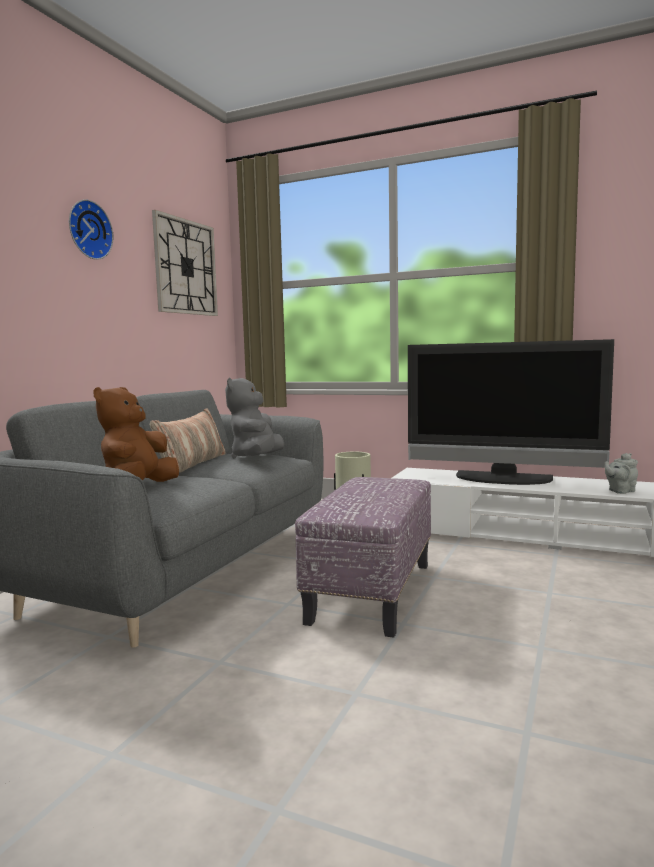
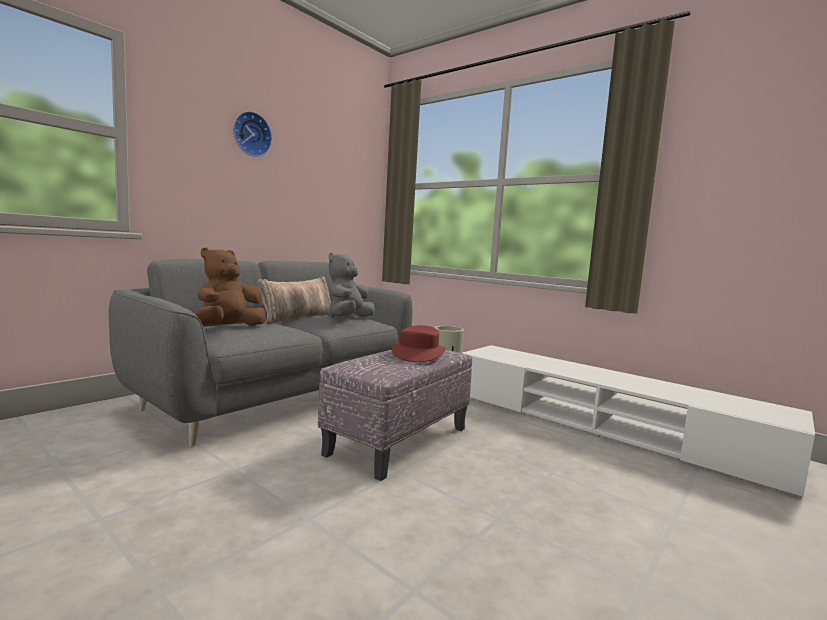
camera: 15 degrees right, 0 degrees up
wall clock [152,210,218,316] -> none
television [408,339,614,485] -> none
grey teapot [605,453,638,494] -> none
none -> red hat [392,325,446,362]

